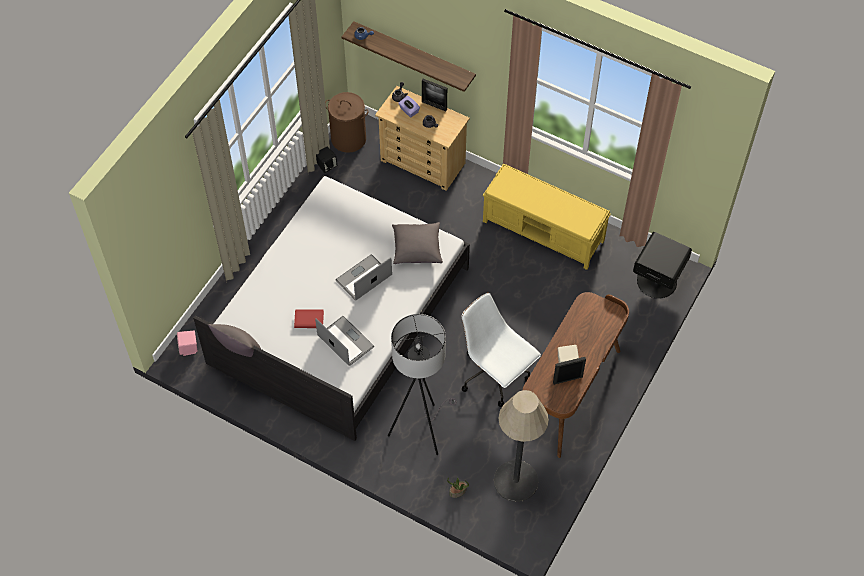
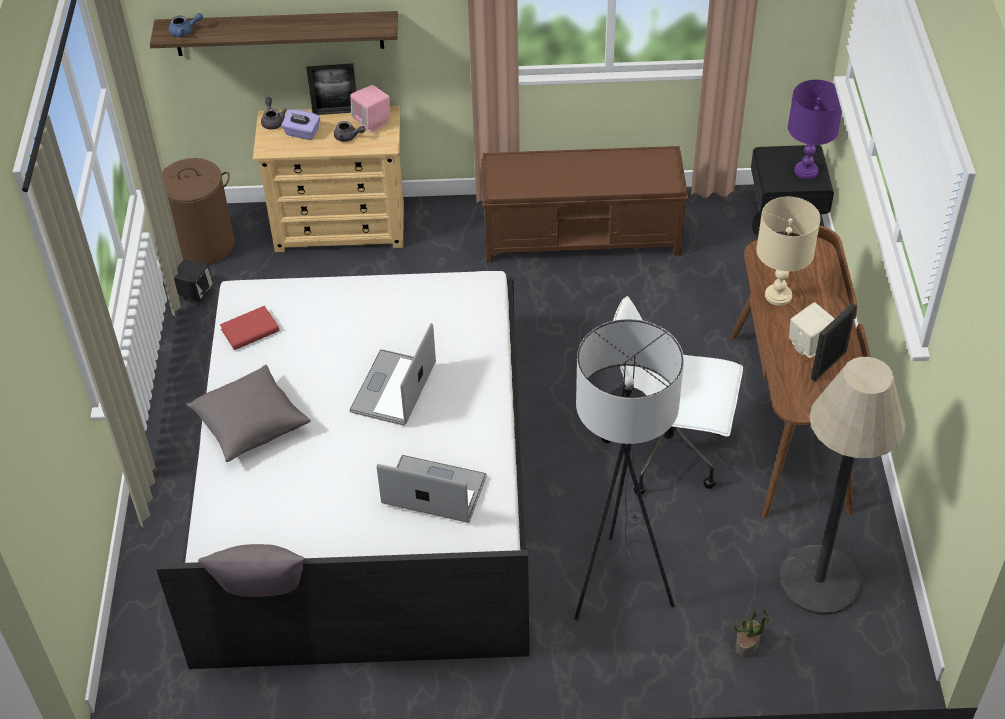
camera: 30 degrees left, 10 degrees down
pink speaker [177,331,197,356] -> pink speaker moved to [350,85,390,133]
red book [294,309,324,328] -> red book moved to [220,306,279,350]
grey pillow [392,222,443,264] -> grey pillow moved to [186,365,311,462]
yellow bench [483,163,611,270] -> brown bench [481,146,688,262]
none -> beige table lamp [756,197,820,306]
none -> purple table lamp [788,80,842,179]

